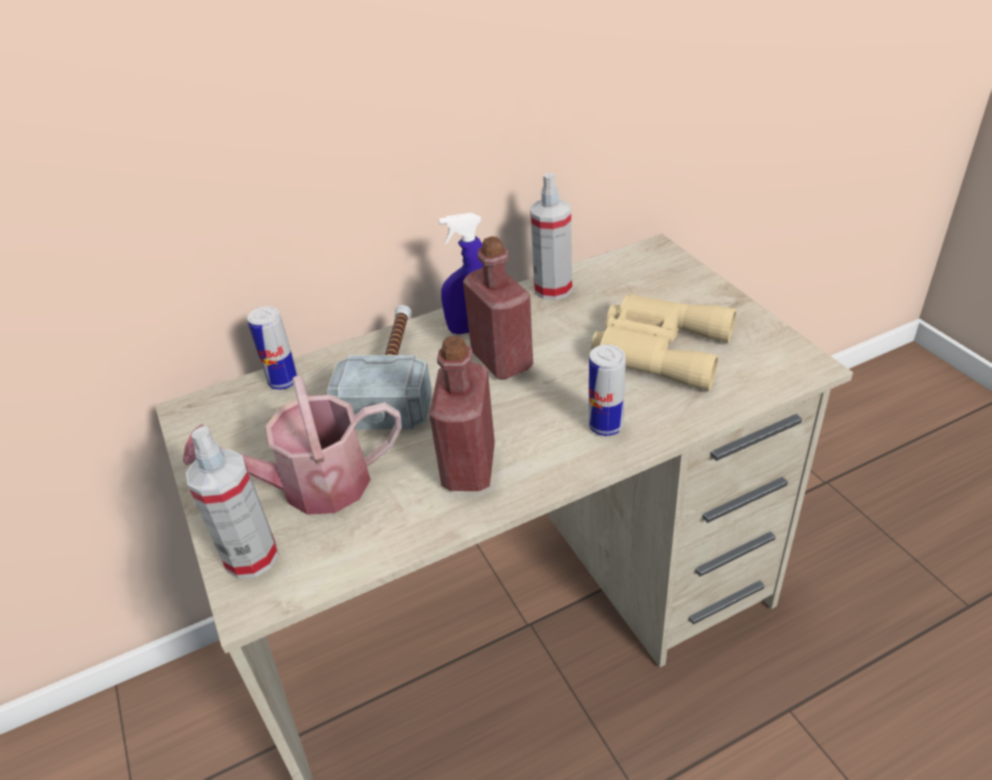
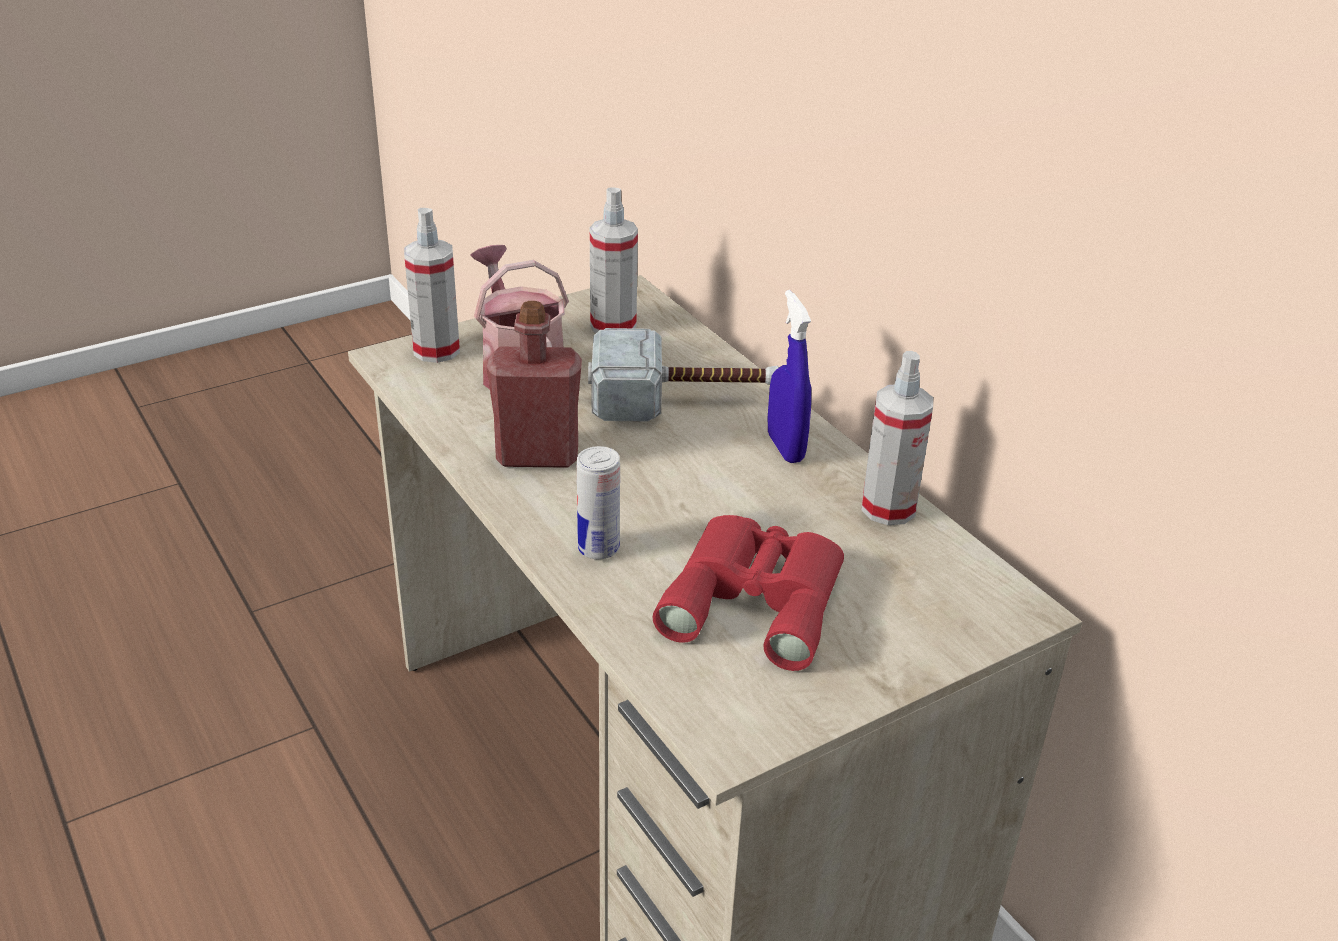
camera: 80 degrees right, 5 degrees down
can [247,306,298,390] -> none
red bottle [463,236,533,380] -> none
beige binoculars [591,294,736,391] -> red binoculars [652,515,844,671]
none -> spray bottle [590,187,638,333]

